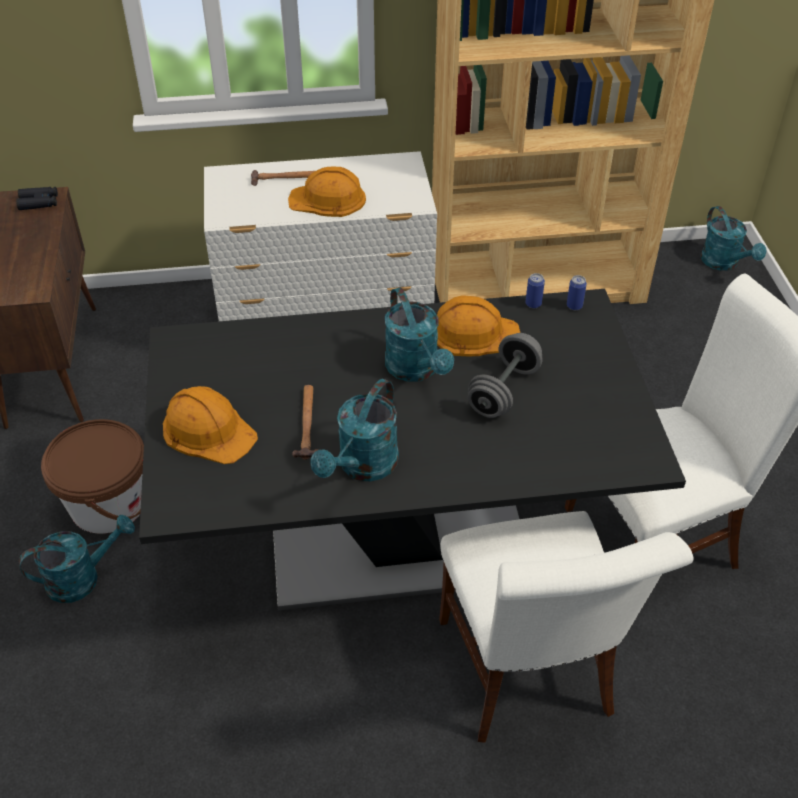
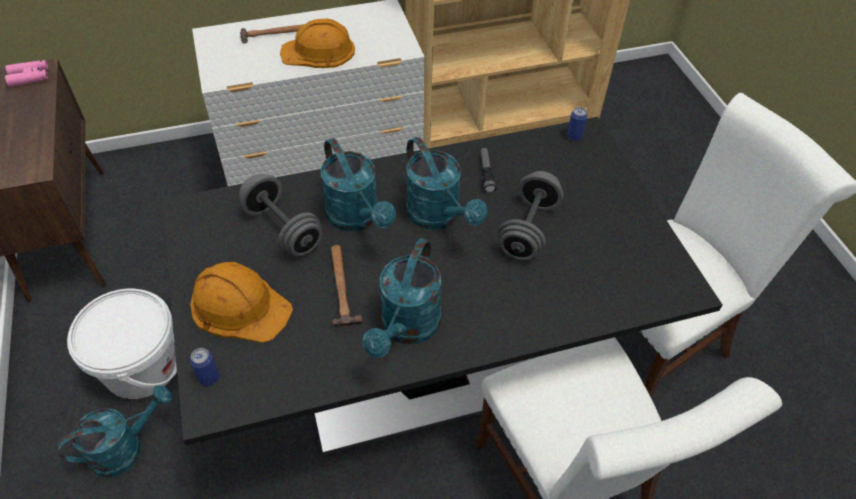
camera: 10 degrees left, 5 degrees up
black binoculars [16,187,58,210] -> pink binoculars [5,60,48,87]
brown bucket [41,419,144,534] -> white bucket [67,289,177,399]
orange hard hat [437,295,520,356] -> flashlight [480,147,496,194]
can [526,273,545,308] -> can moved to [190,348,219,386]
turquoise watering can [701,206,767,271] -> turquoise watering can moved to [320,138,396,232]
none -> grey dumbbell [239,174,322,256]

